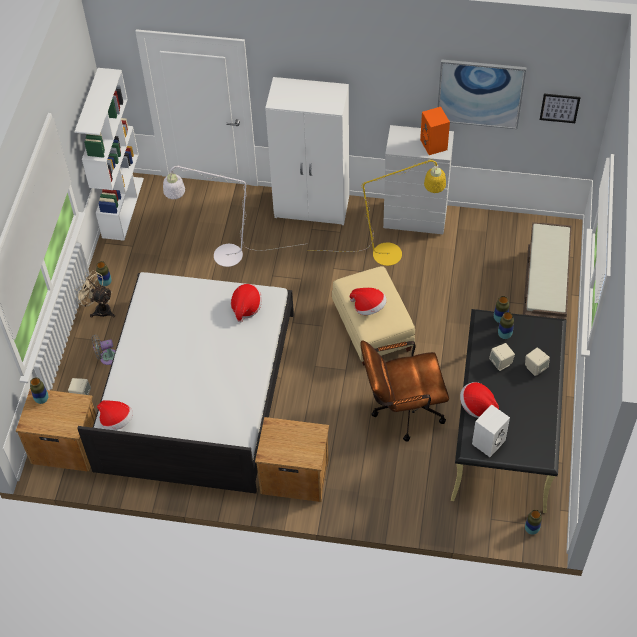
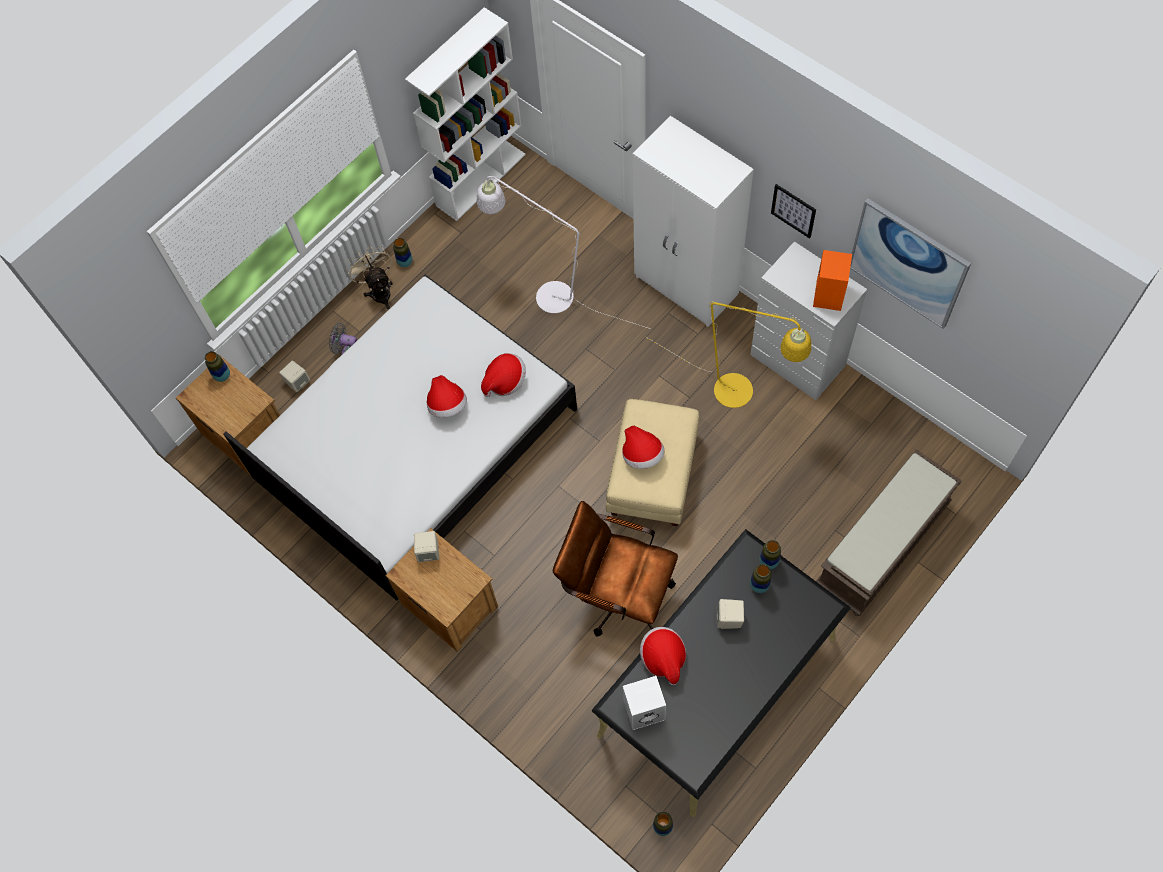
camera: 35 degrees right, 10 degrees up
hat [97,400,133,430] -> hat moved to [427,375,467,418]
beige speaker [525,347,550,376] -> beige speaker moved to [414,531,439,562]
picture [540,94,580,123] -> picture moved to [771,184,816,239]

